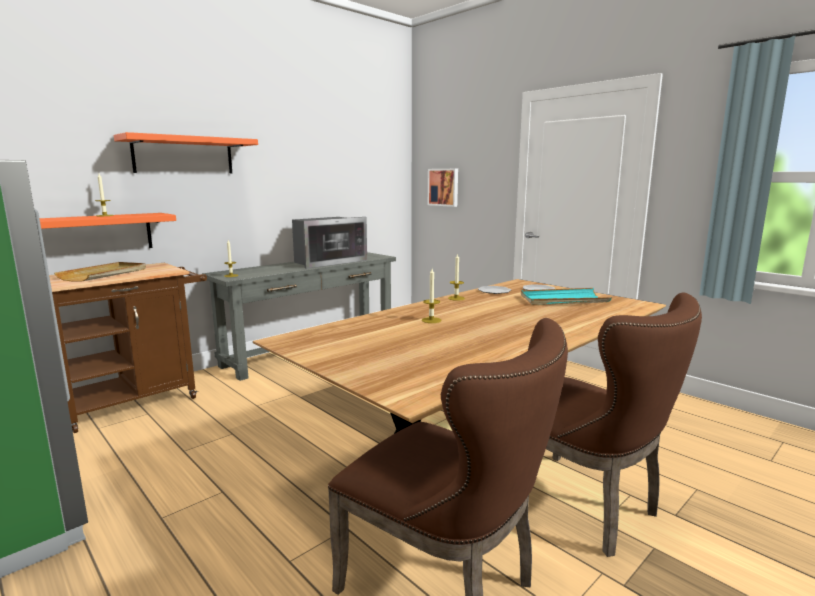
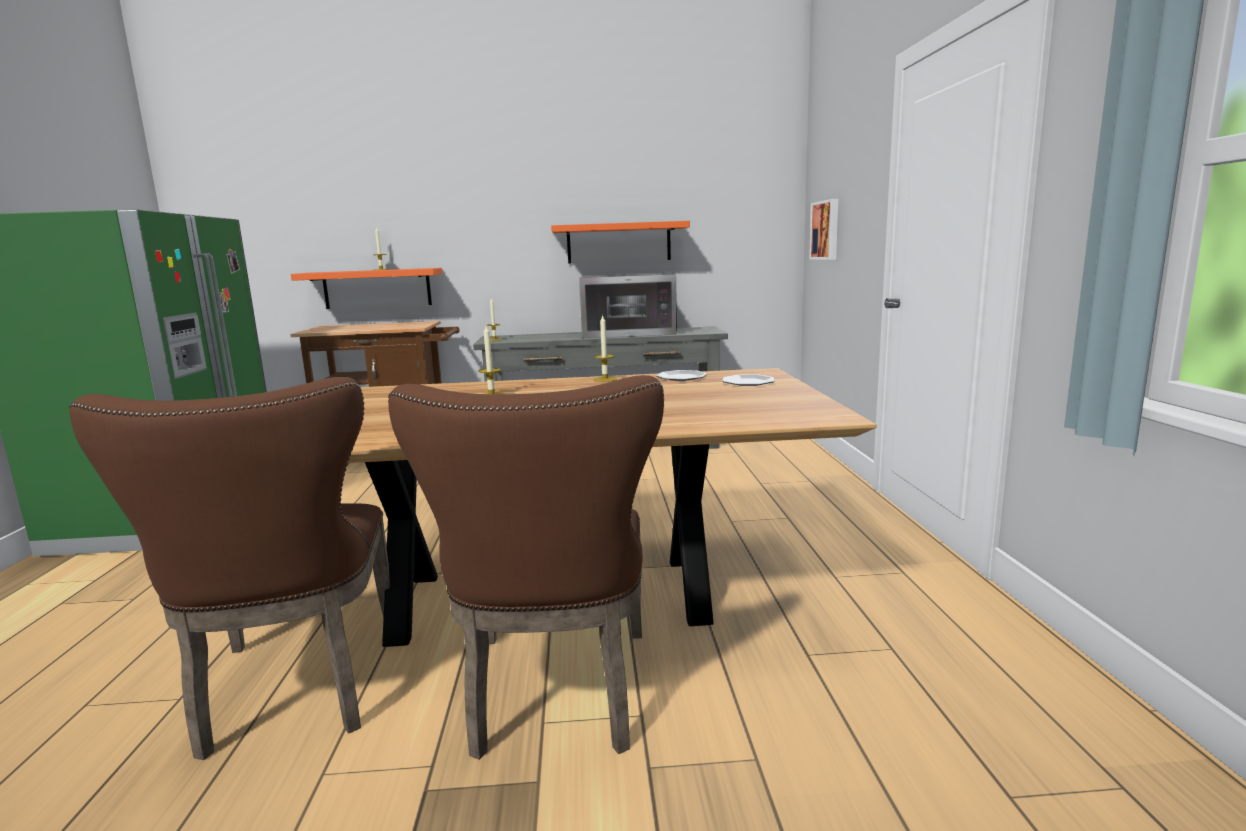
camera: 40 degrees right, 0 degrees up
beige tray [54,262,146,282] -> none
orange shelf [114,132,258,173] -> orange shelf moved to [551,221,690,264]
turquoise tray [521,288,612,305] -> none

